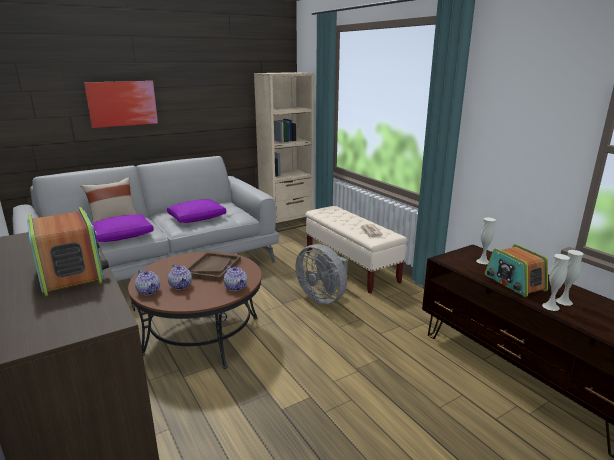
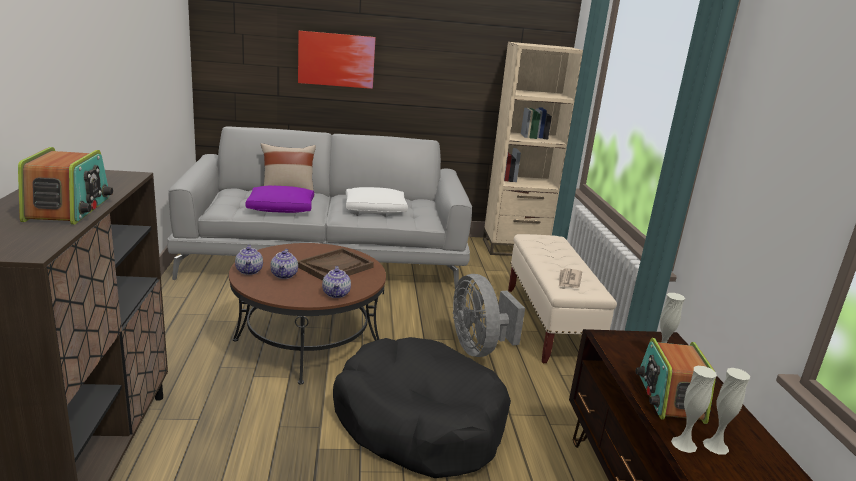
camera: 25 degrees right, 0 degrees up
purple pillow [167,199,226,223] -> white pillow [346,187,408,213]
none -> black dog bed [333,337,511,478]

